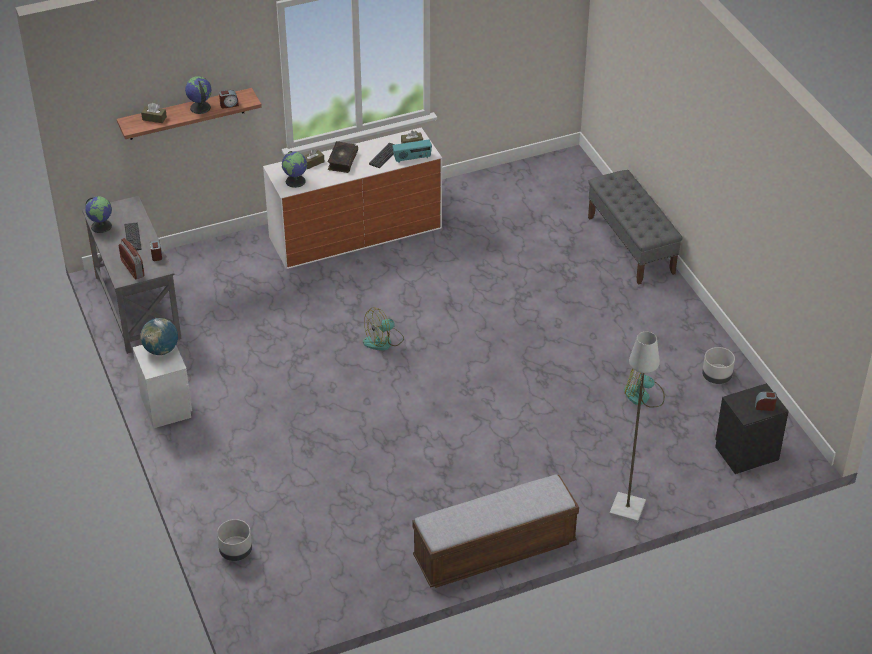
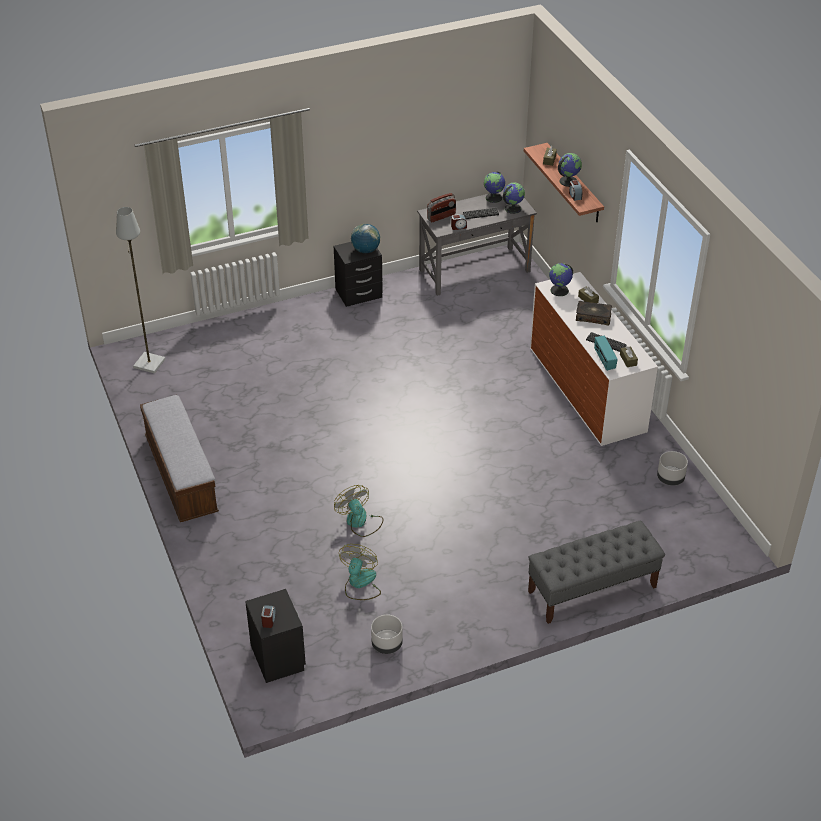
camera: 90 degrees right, 0 degrees up
white nightstand [133,345,192,428] -> black nightstand [334,242,383,307]
grey planter [217,519,252,561] -> grey planter moved to [657,451,688,486]
fan [363,307,404,351] -> fan moved to [334,485,383,537]
grey floor lamp [609,332,660,523] -> grey floor lamp moved to [116,207,165,373]
none -> globe [503,182,525,214]

